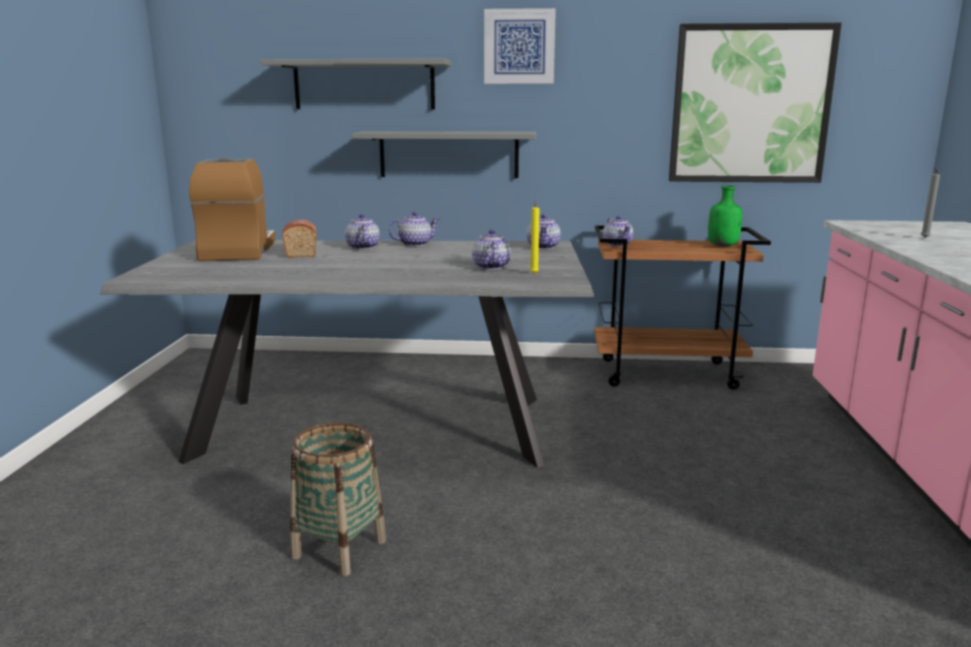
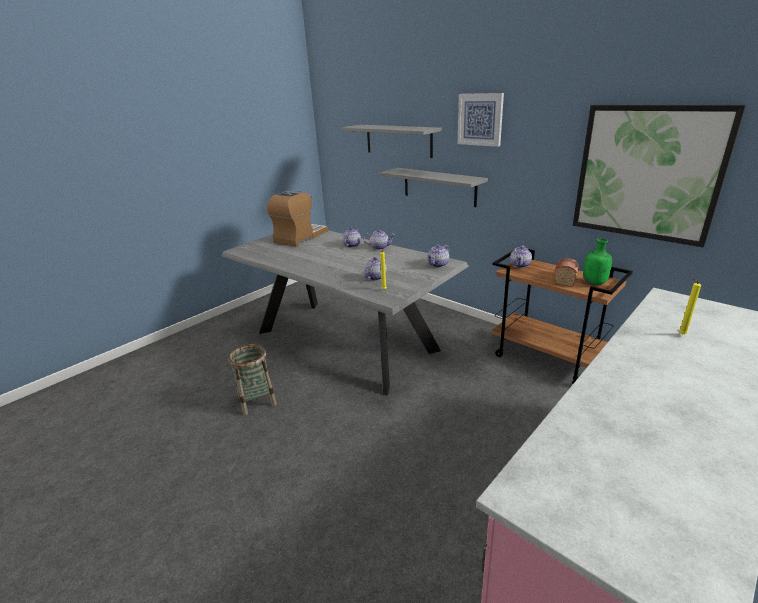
camera: 40 degrees right, 10 degrees up
bread [282,219,316,258] -> bread moved to [554,258,578,287]
grey candle [921,168,940,238] -> yellow candle [679,279,701,335]

